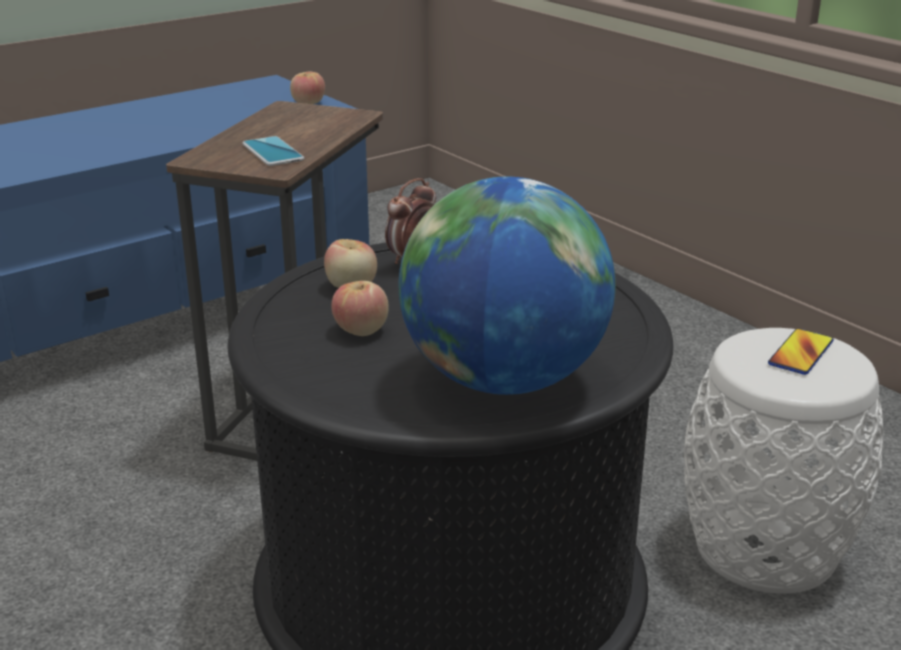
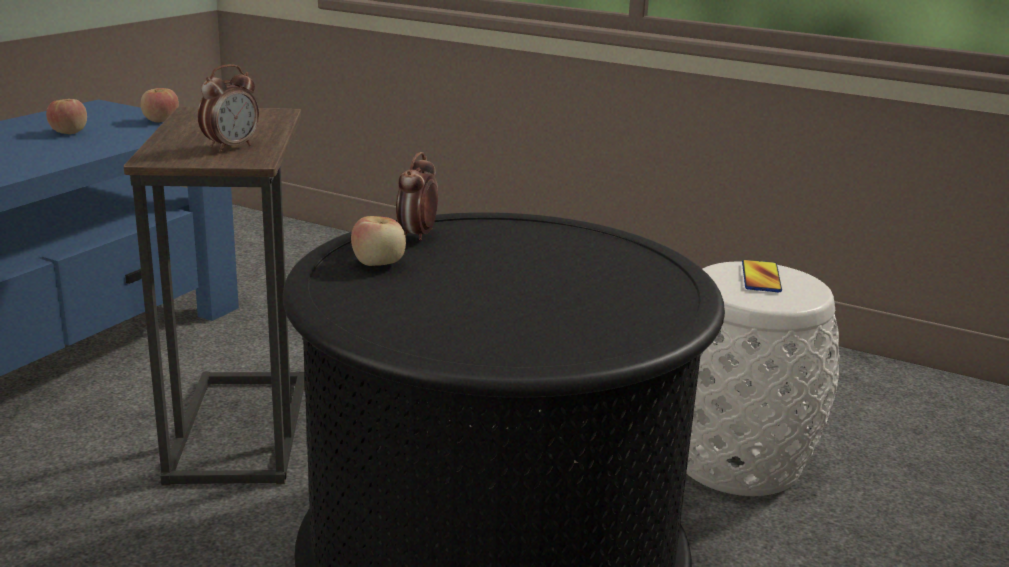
camera: 25 degrees left, 5 degrees down
phone [242,136,304,166] -> alarm clock [197,64,259,152]
apple [332,281,389,336] -> apple moved to [46,99,87,134]
globe [398,177,616,395] -> none

